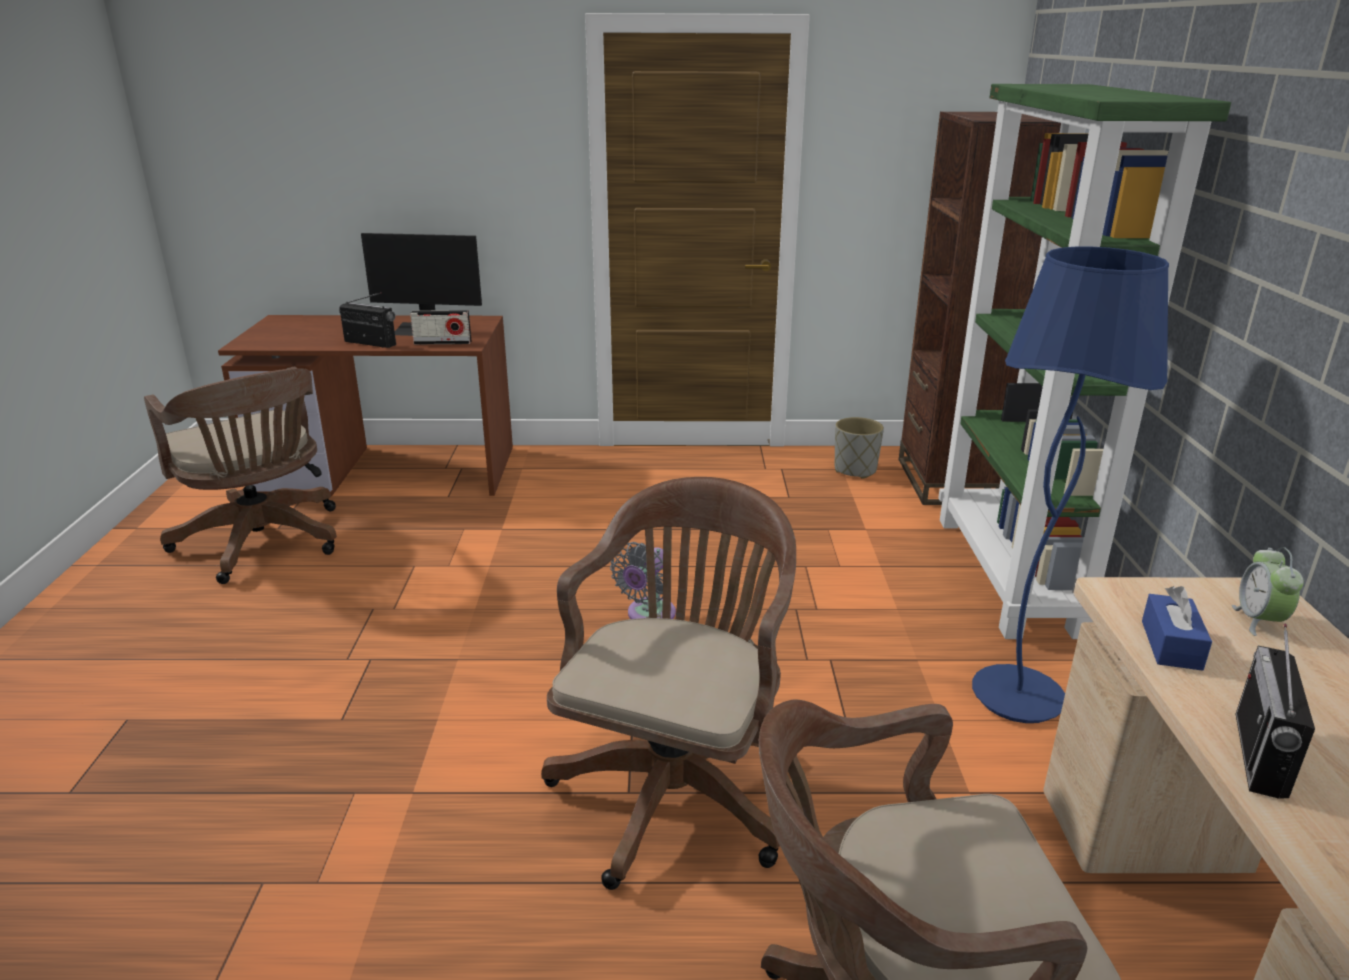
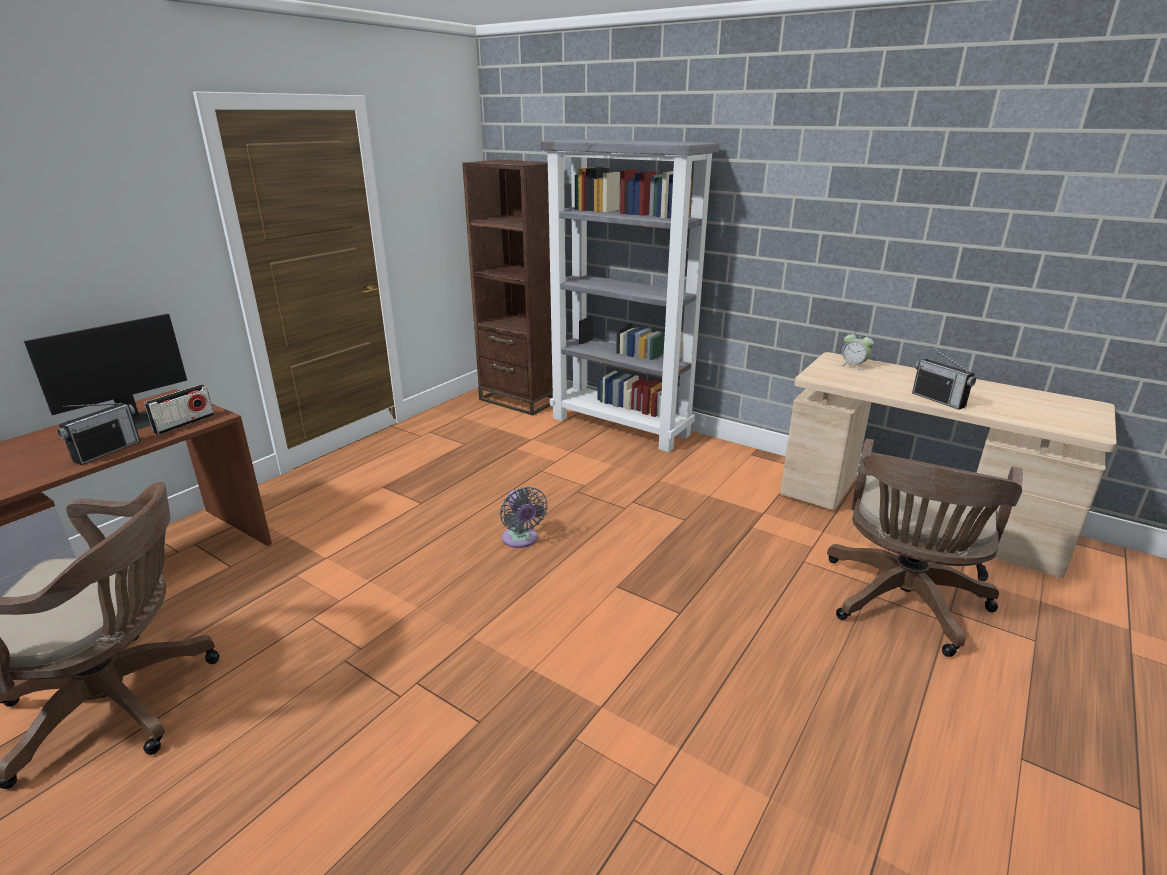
camera: 55 degrees left, 0 degrees up
radio [339,292,396,348] -> radio turned 150 degrees clockwise [57,403,141,465]
brown office chair [541,477,796,890] -> none
grey planter [835,417,884,479] -> none
green bookcase [938,84,1231,639] -> grey bookcase [541,139,720,452]
blue floor lamp [972,247,1169,723] -> none
blue tissue box [1142,586,1212,671] -> none

